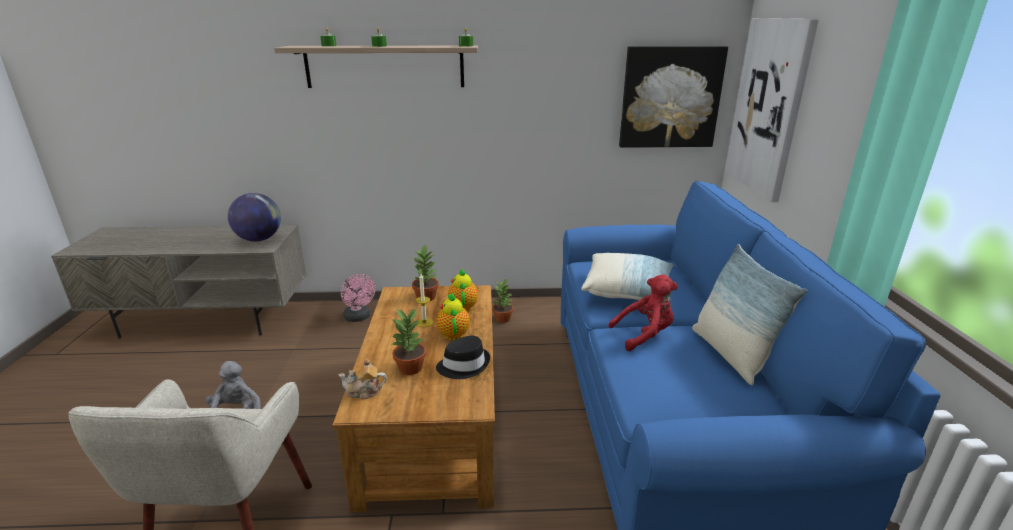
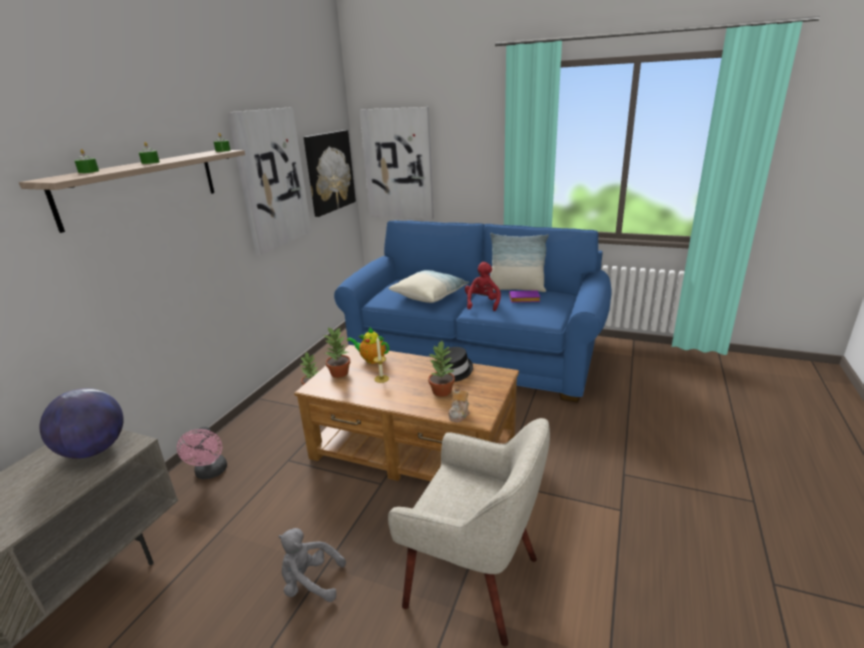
camera: 65 degrees left, 0 degrees up
pink fan [341,274,376,322] -> pink fan turned 90 degrees clockwise [177,427,227,479]
teapot [437,293,470,340] -> none
none -> picture [227,107,311,255]
none -> purple book [509,290,540,303]

